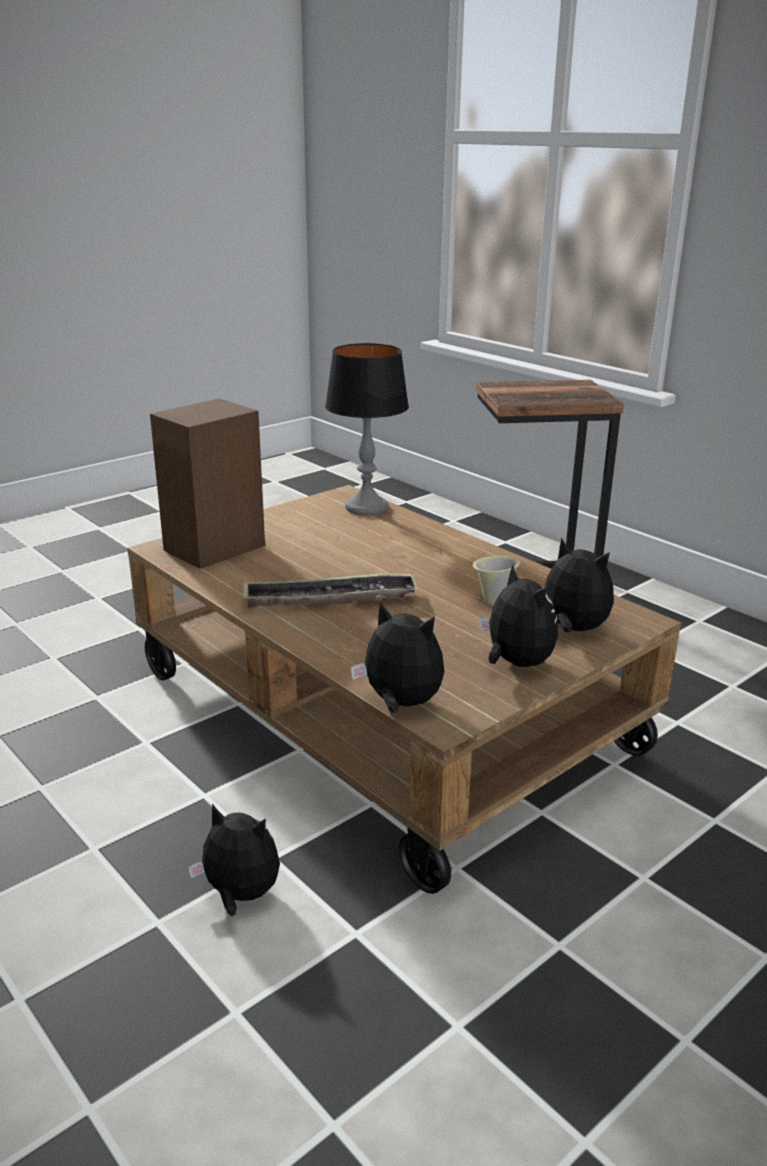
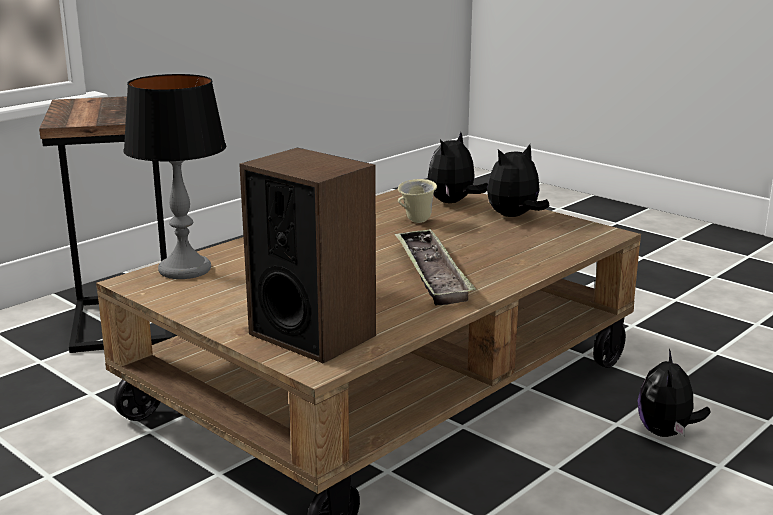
camera: 95 degrees left, 5 degrees down
plush toy [351,602,445,713] -> none

